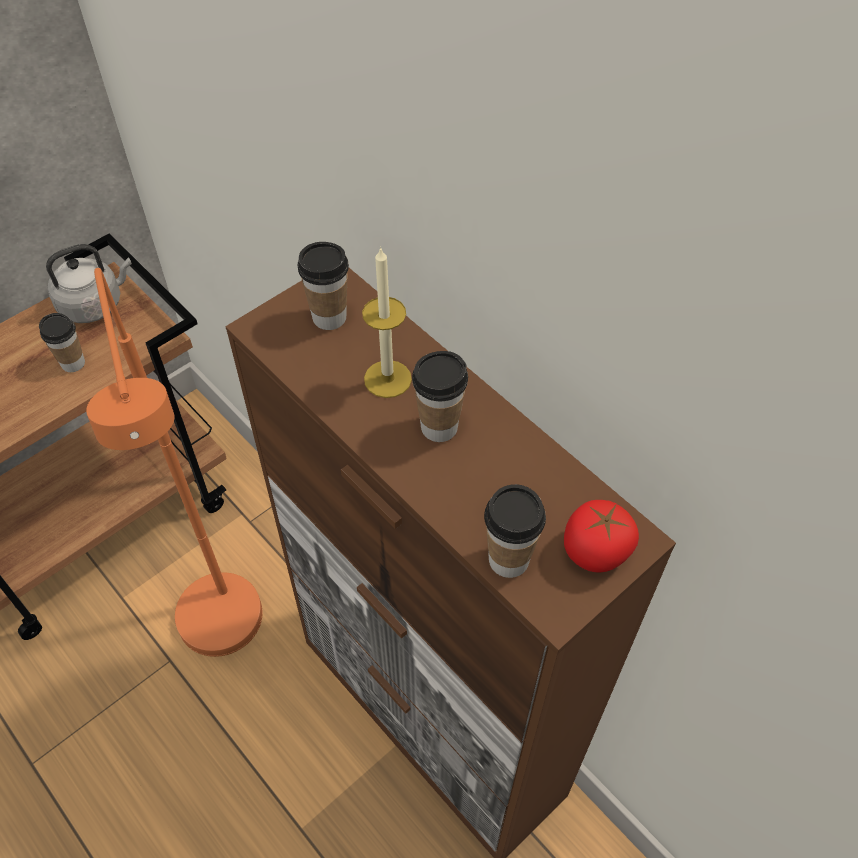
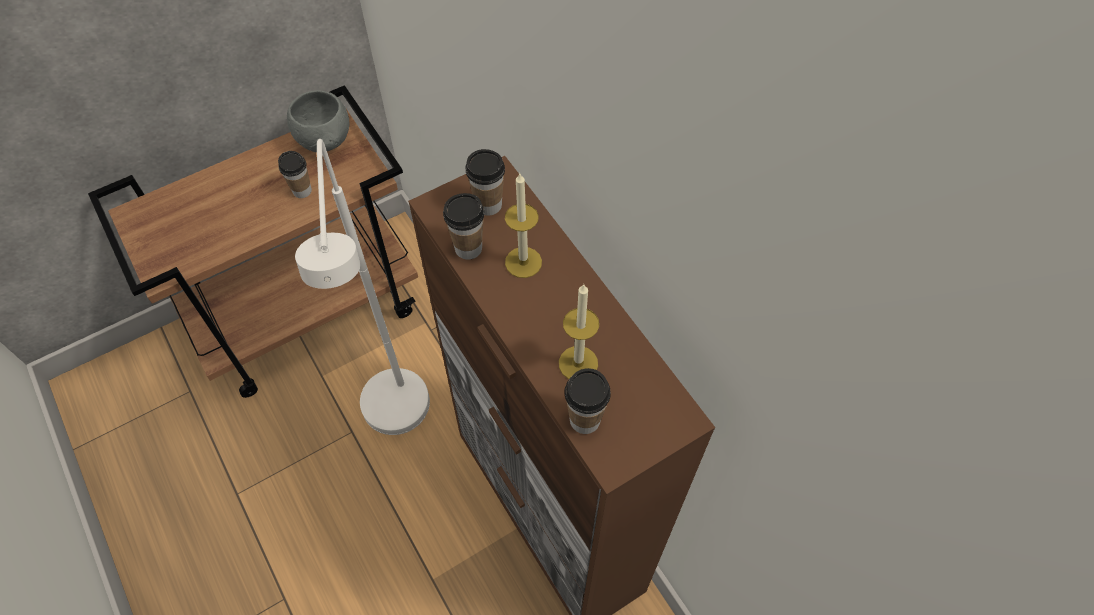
camera: 10 degrees right, 5 degrees up
grey kettle [46,244,132,323] -> grey bowl [287,90,349,152]
orange floor lamp [86,268,263,657] -> white floor lamp [295,139,430,435]
cup [412,351,468,442] -> cup moved to [443,193,484,260]
tomato [564,500,639,572] -> none
none -> candle [559,284,599,379]

